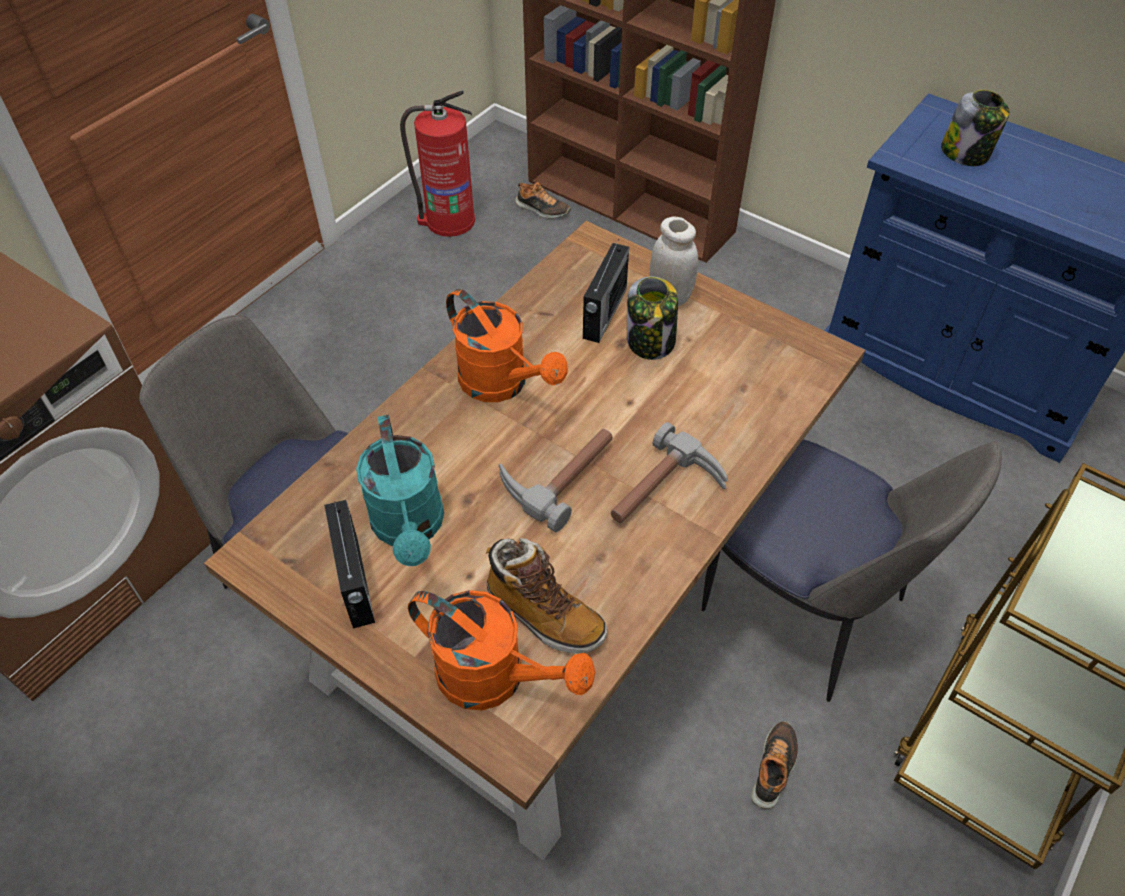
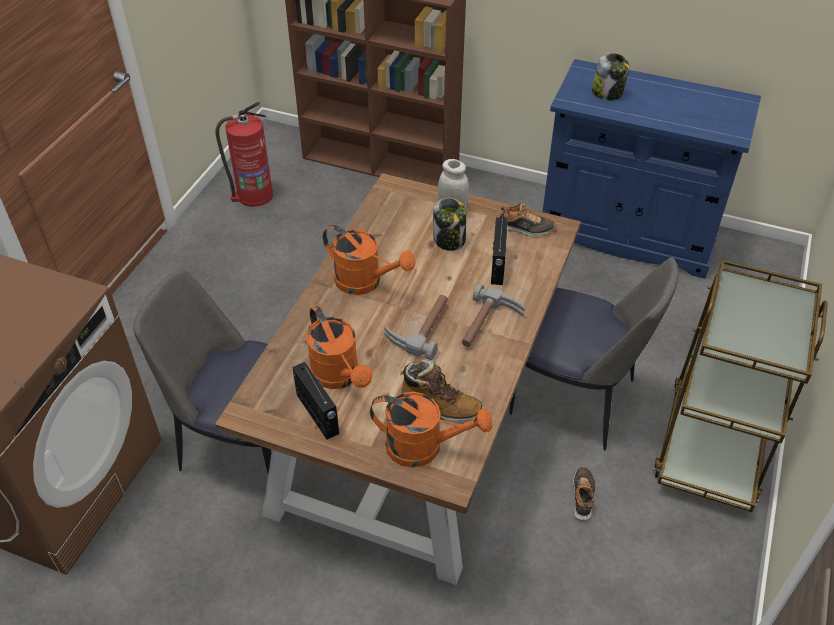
camera: 15 degrees left, 5 degrees down
turquoise watering can [356,415,444,566] -> orange watering can [306,306,372,389]
shoe [515,182,571,218] -> shoe moved to [500,203,556,236]
radio [583,239,629,343] -> radio moved to [491,217,508,285]

